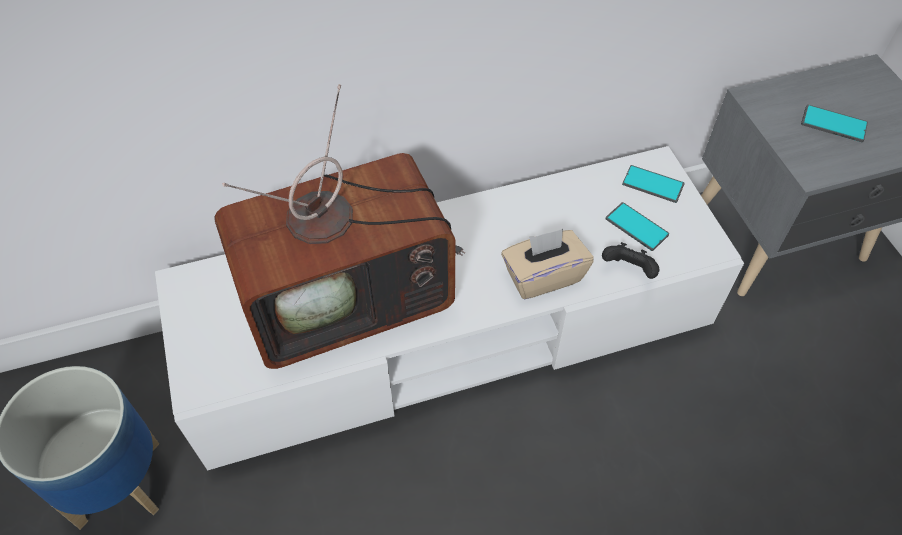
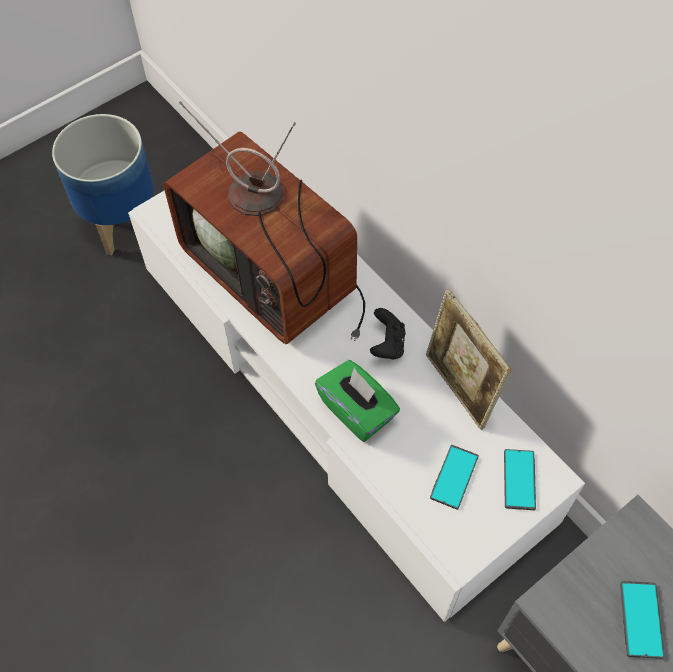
camera: 70 degrees right, 5 degrees up
beige tissue box [501,229,594,299] -> green tissue box [315,360,400,442]
black game controller [602,242,659,279] -> black game controller moved to [370,308,406,359]
none -> picture frame [426,289,512,430]

